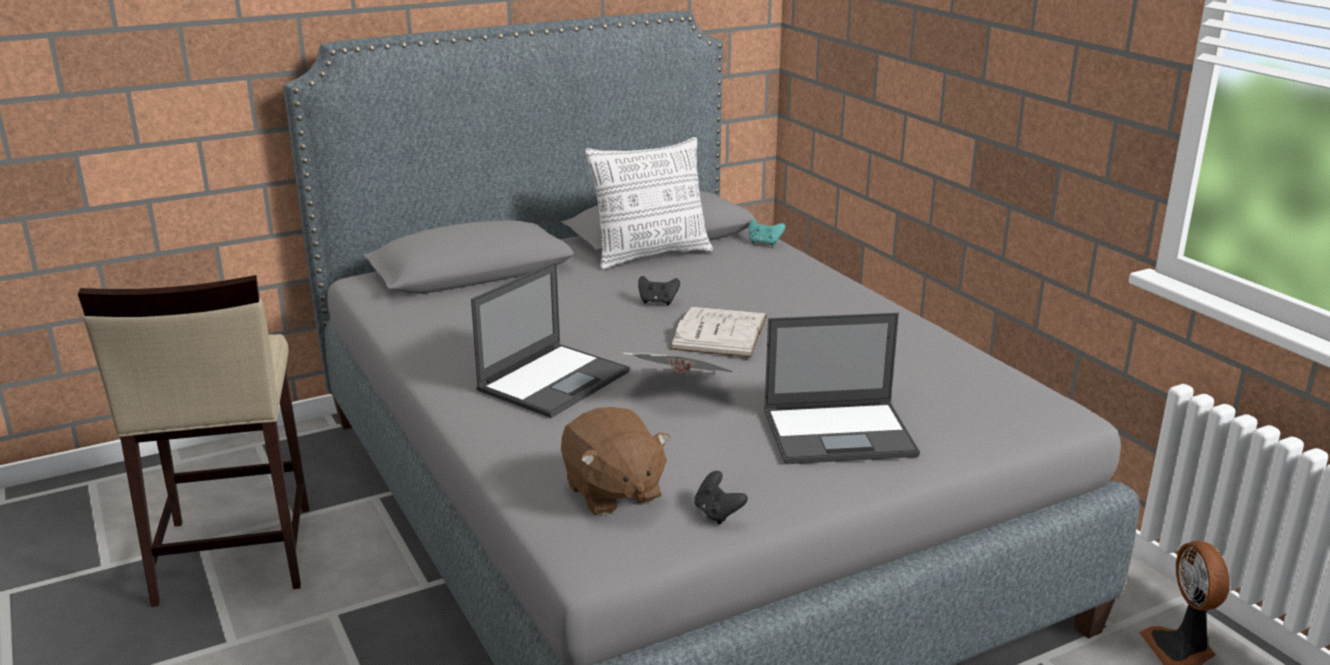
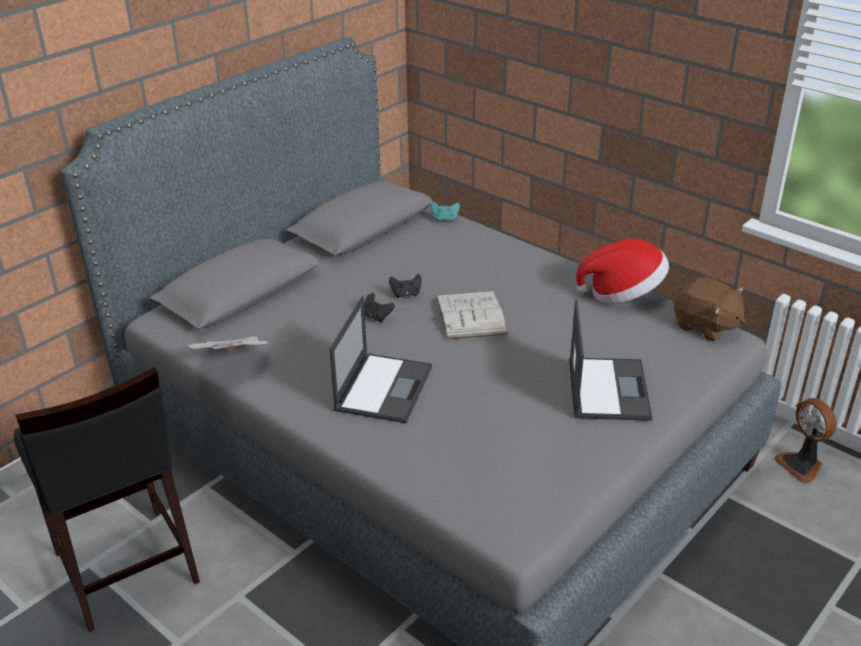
camera: 20 degrees left, 10 degrees up
beige stool [78,275,309,607] -> black stool [14,367,200,632]
brown plush toy [561,407,670,516] -> brown plush toy moved to [674,277,746,342]
pillow [585,137,713,270] -> none
newspaper [622,352,732,373] -> newspaper moved to [188,336,268,351]
black game controller [694,471,748,524] -> black game controller moved to [364,293,395,322]
laptop [764,313,920,464] -> laptop turned 60 degrees counterclockwise [569,300,652,421]
none -> hat [576,238,669,303]

